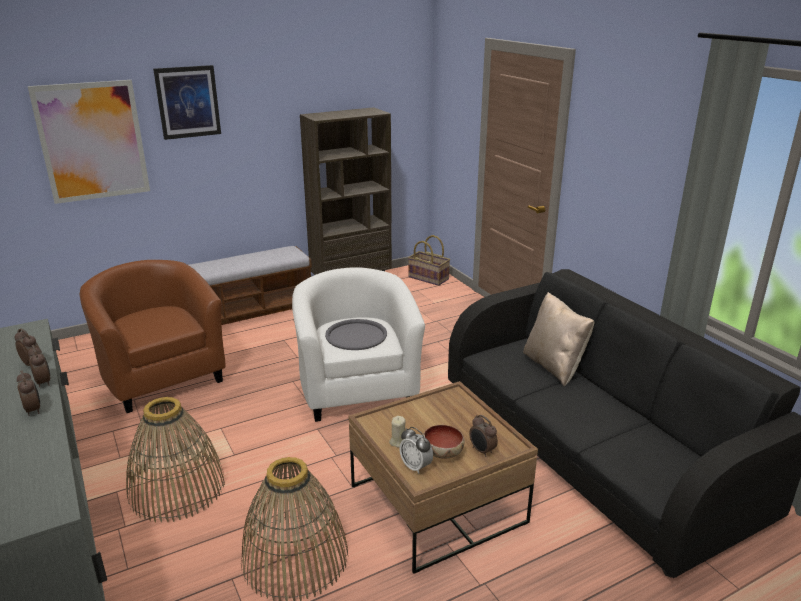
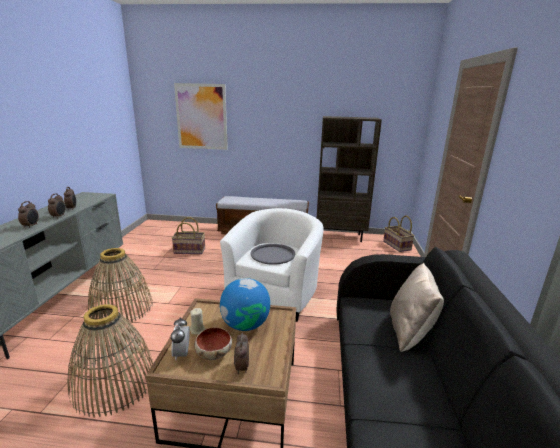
camera: 35 degrees right, 5 degrees down
brown armchair [80,260,225,413] -> basket [172,217,205,254]
picture [153,65,221,140] -> none
none -> globe [220,278,270,331]

